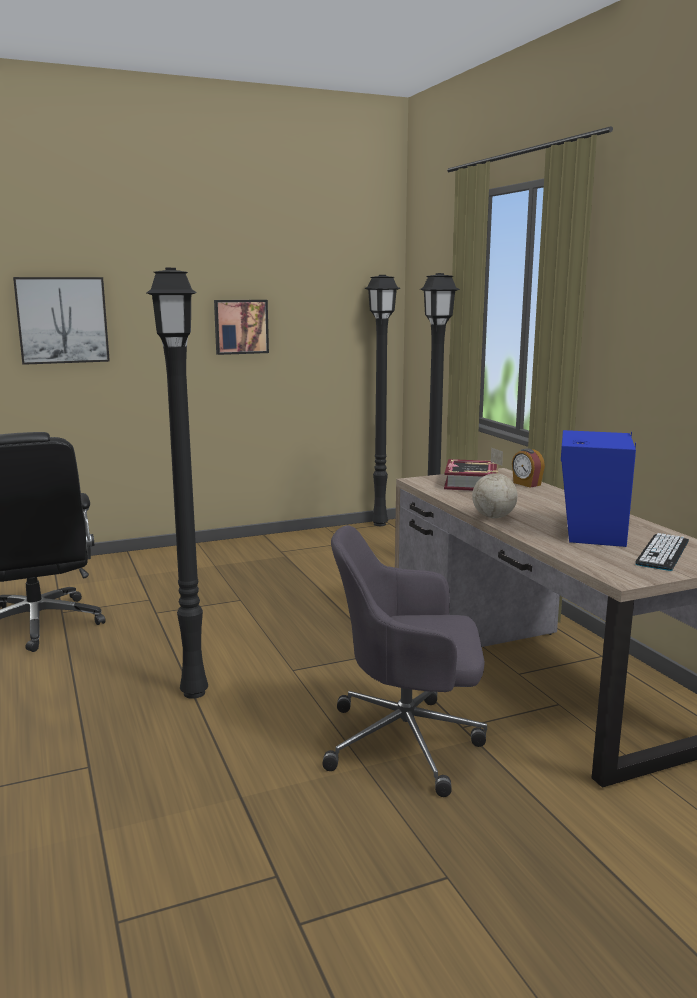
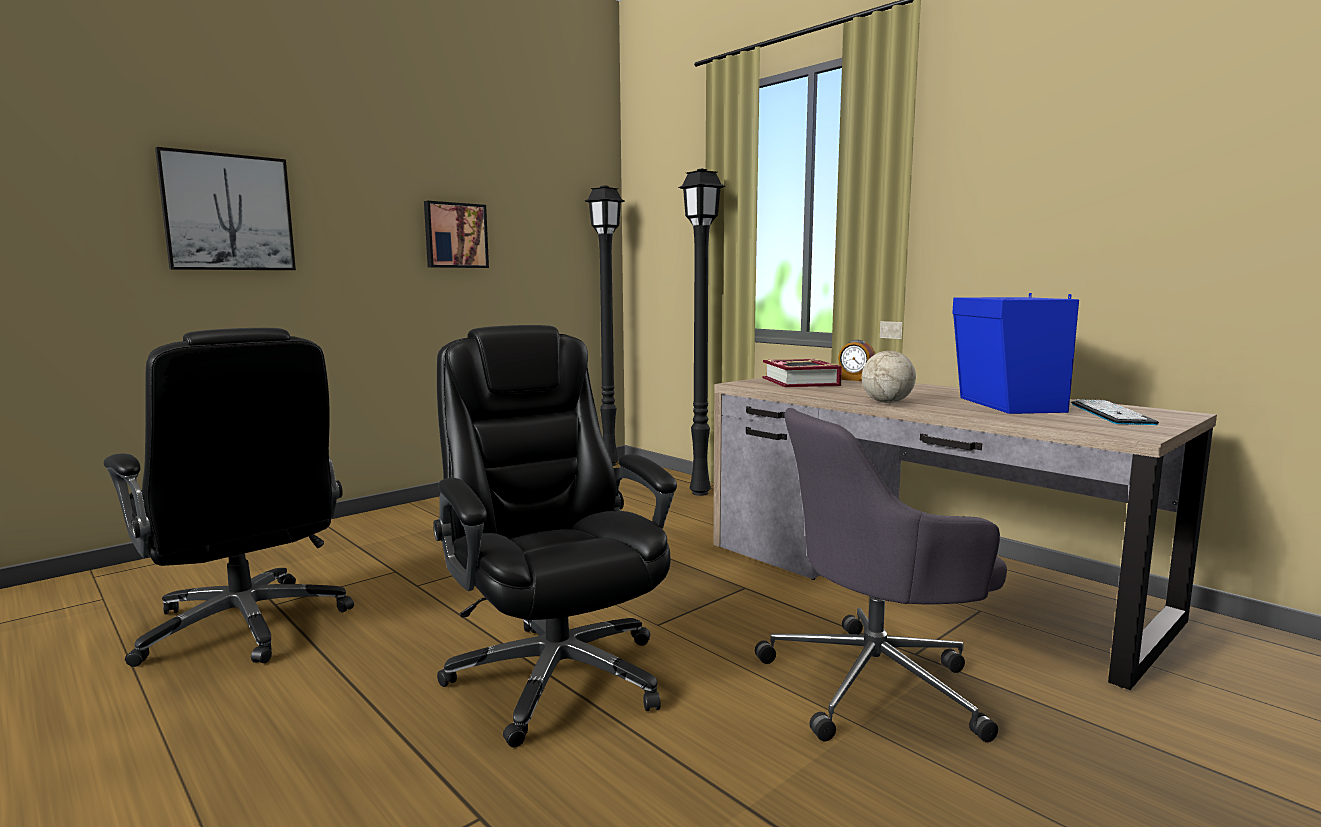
camera: 20 degrees left, 5 degrees down
black floor lamp [146,268,208,699] -> black office chair [433,325,677,748]

